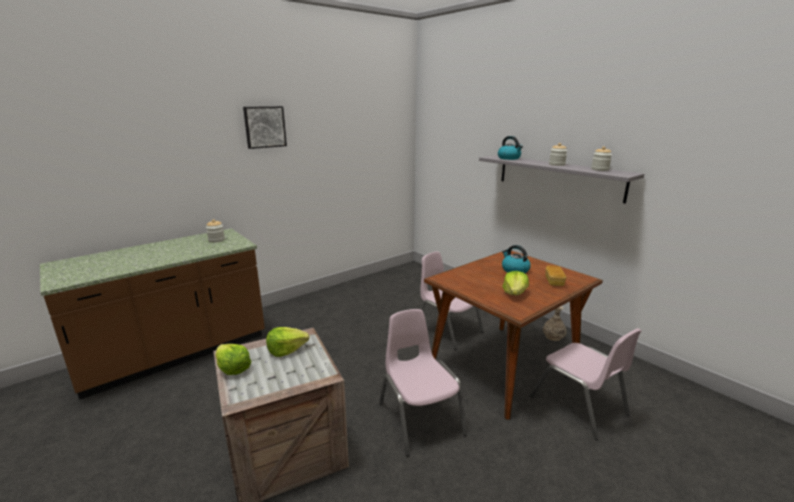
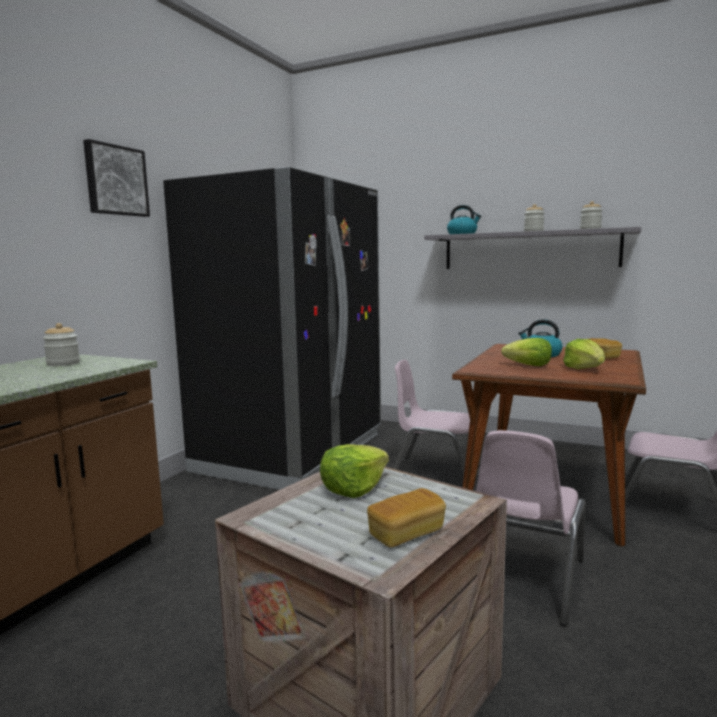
camera: 25 degrees left, 10 degrees down
lettuce [215,344,252,375] -> lettuce moved to [501,338,552,366]
pink chair [379,309,467,456] -> pink chair turned 105 degrees counterclockwise [476,430,586,627]
vase [543,306,567,341] -> none
none -> black fridge [163,167,381,490]
none -> bread [367,488,446,547]

